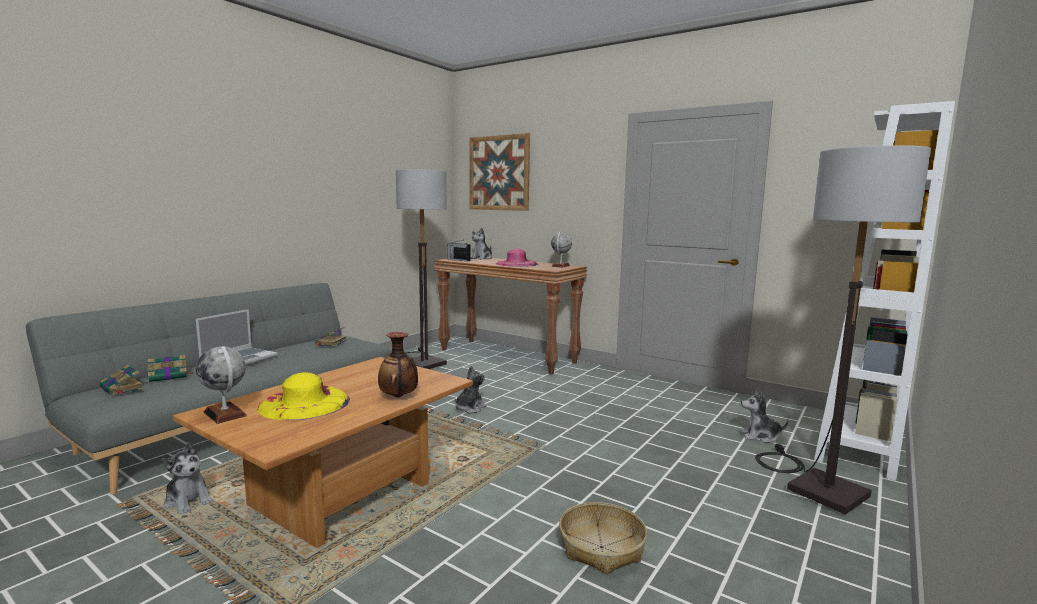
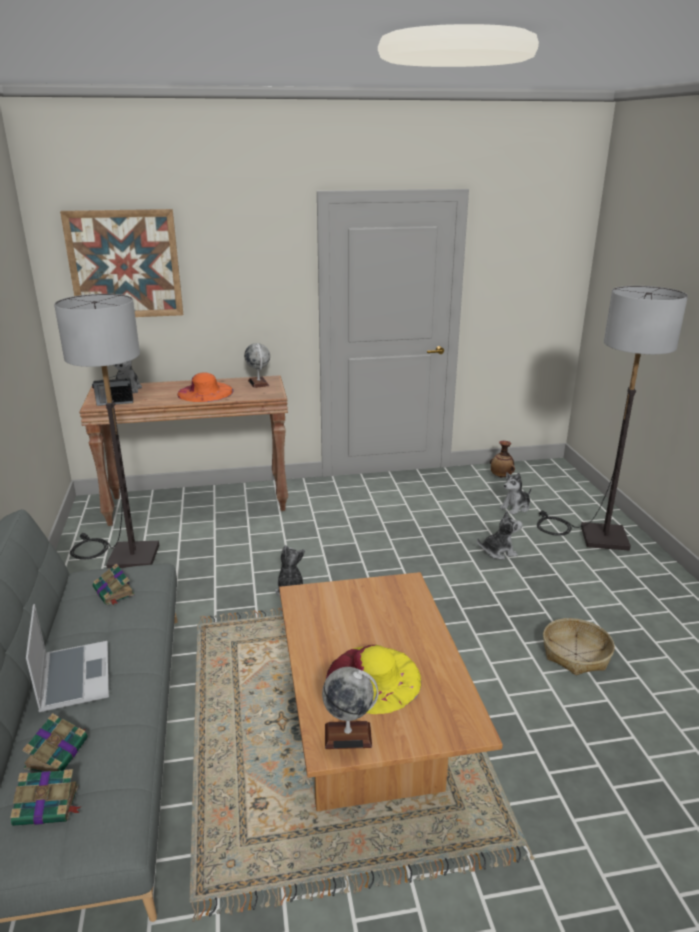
camera: 45 degrees left, 15 degrees up
plush toy [162,442,213,514] -> plush toy moved to [477,511,523,560]
vase [378,332,418,398] -> vase moved to [490,441,515,478]
pink hat [496,249,538,267] -> orange hat [177,372,234,402]
white bookcase [814,101,955,481] -> none

